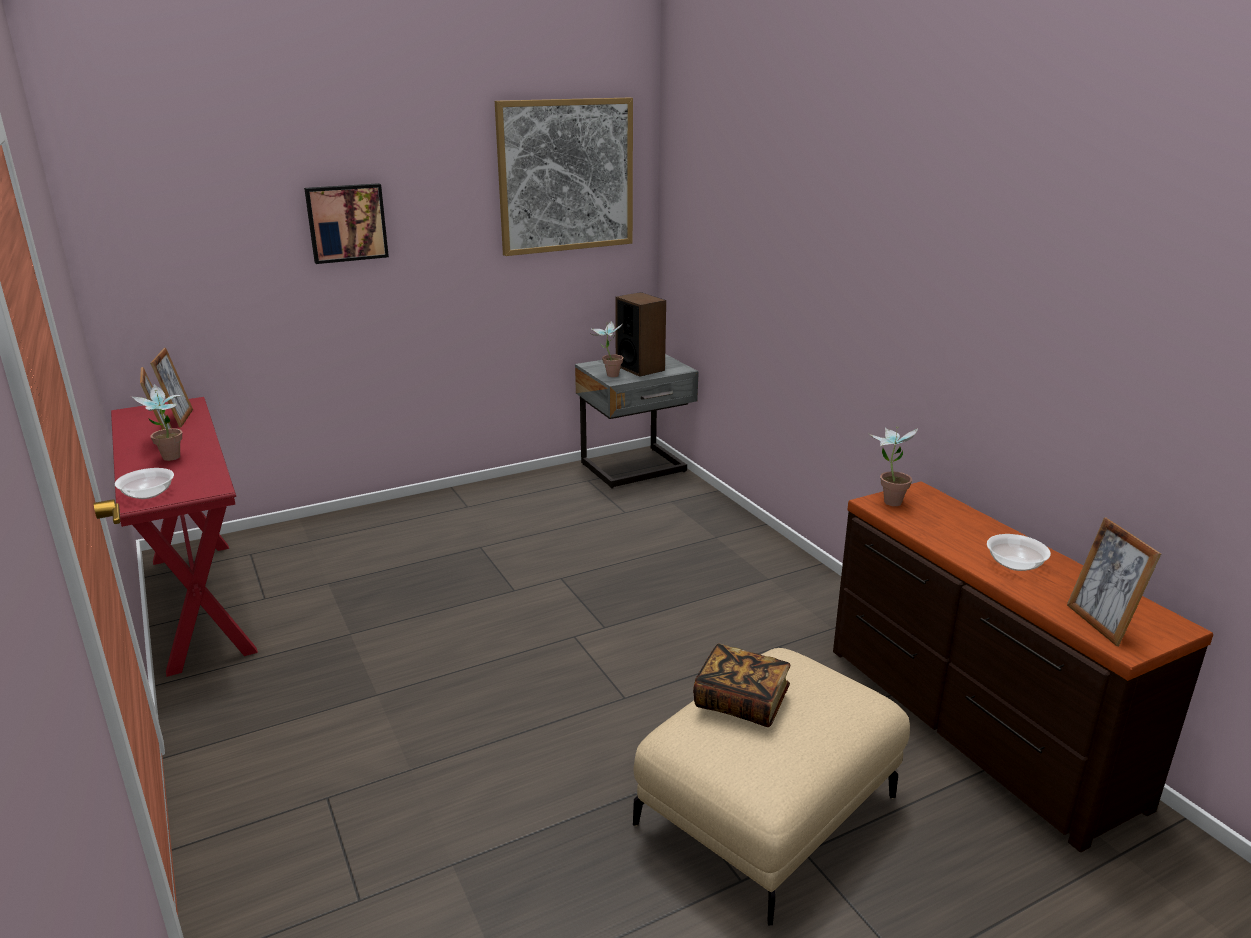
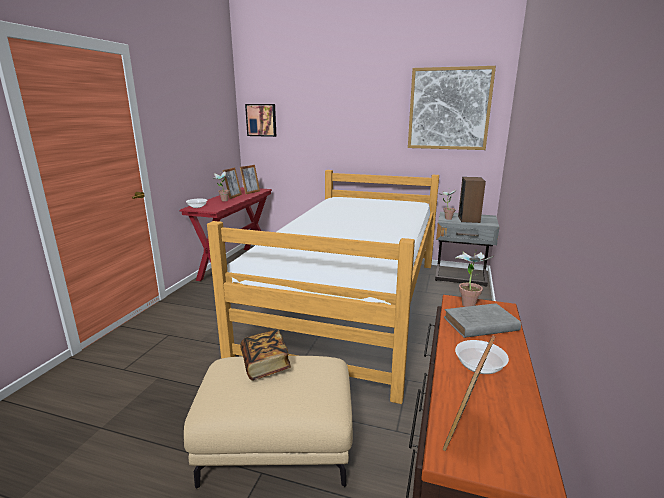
camera: 45 degrees right, 5 degrees down
picture [304,183,389,264] -> picture moved to [245,104,276,137]
none -> bed [207,170,439,404]
none -> grey book [444,303,521,338]

